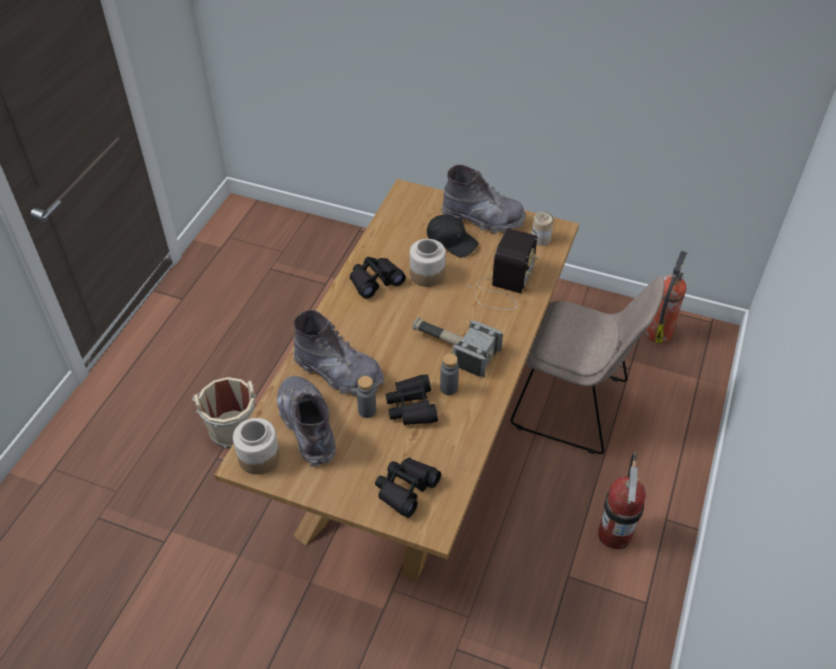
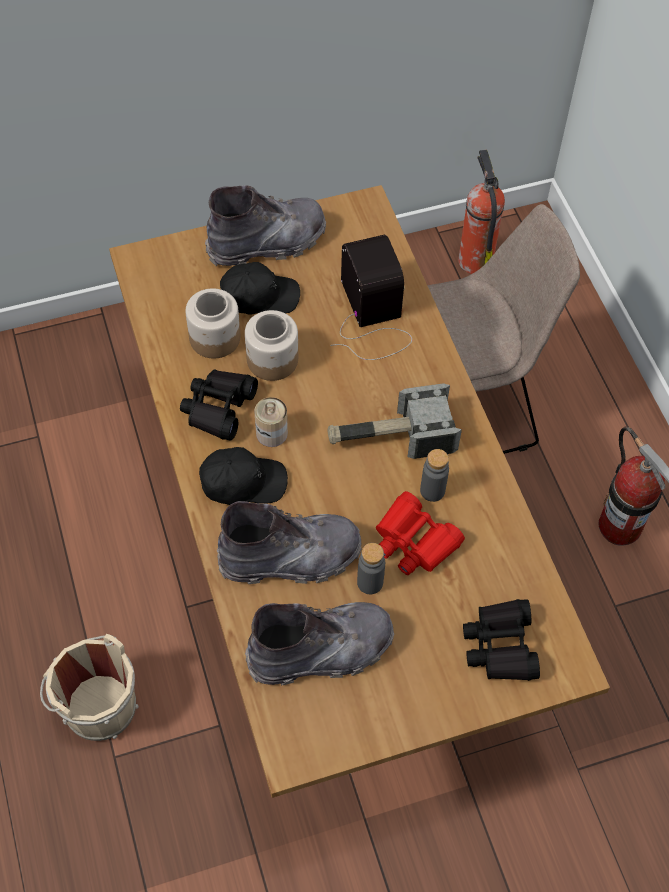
camera: 40 degrees left, 10 degrees up
jar [233,418,280,475] -> jar moved to [186,288,240,358]
grey boot [277,376,336,467] -> grey boot turned 135 degrees clockwise [245,602,394,686]
black binoculars [385,374,438,425] -> red binoculars [376,491,465,575]
can [532,212,554,246] -> can moved to [254,397,288,447]
none -> black cap [199,447,288,505]

